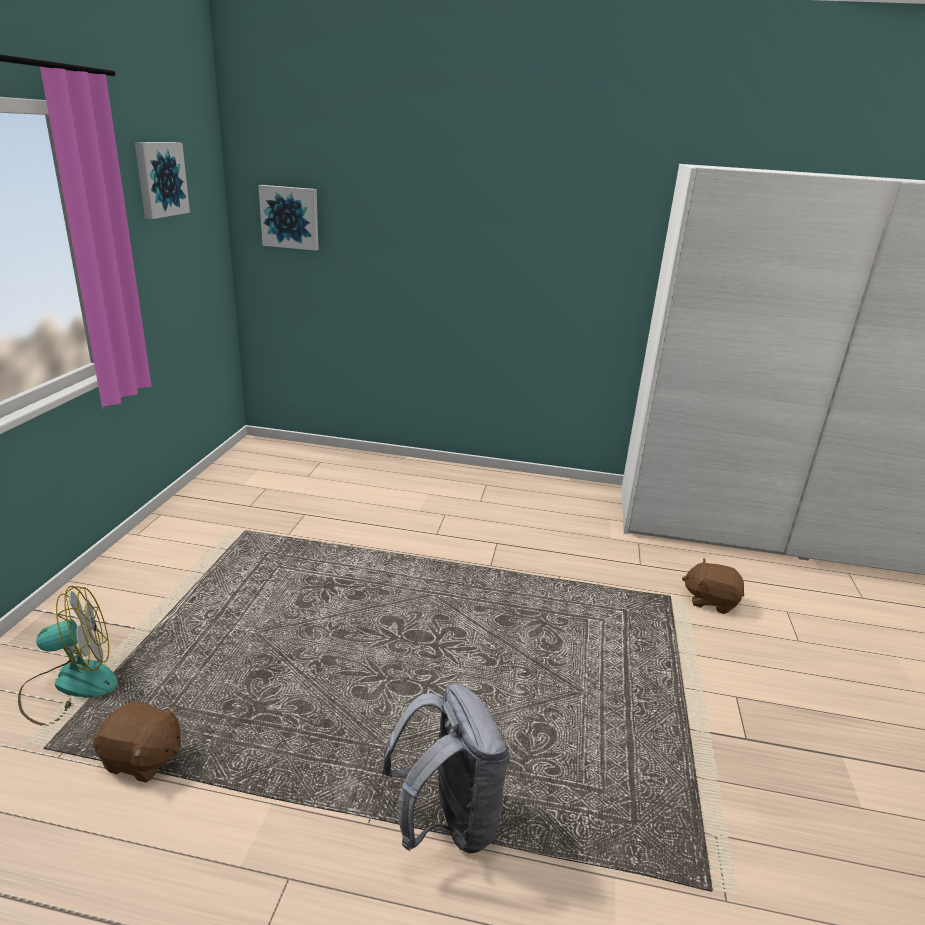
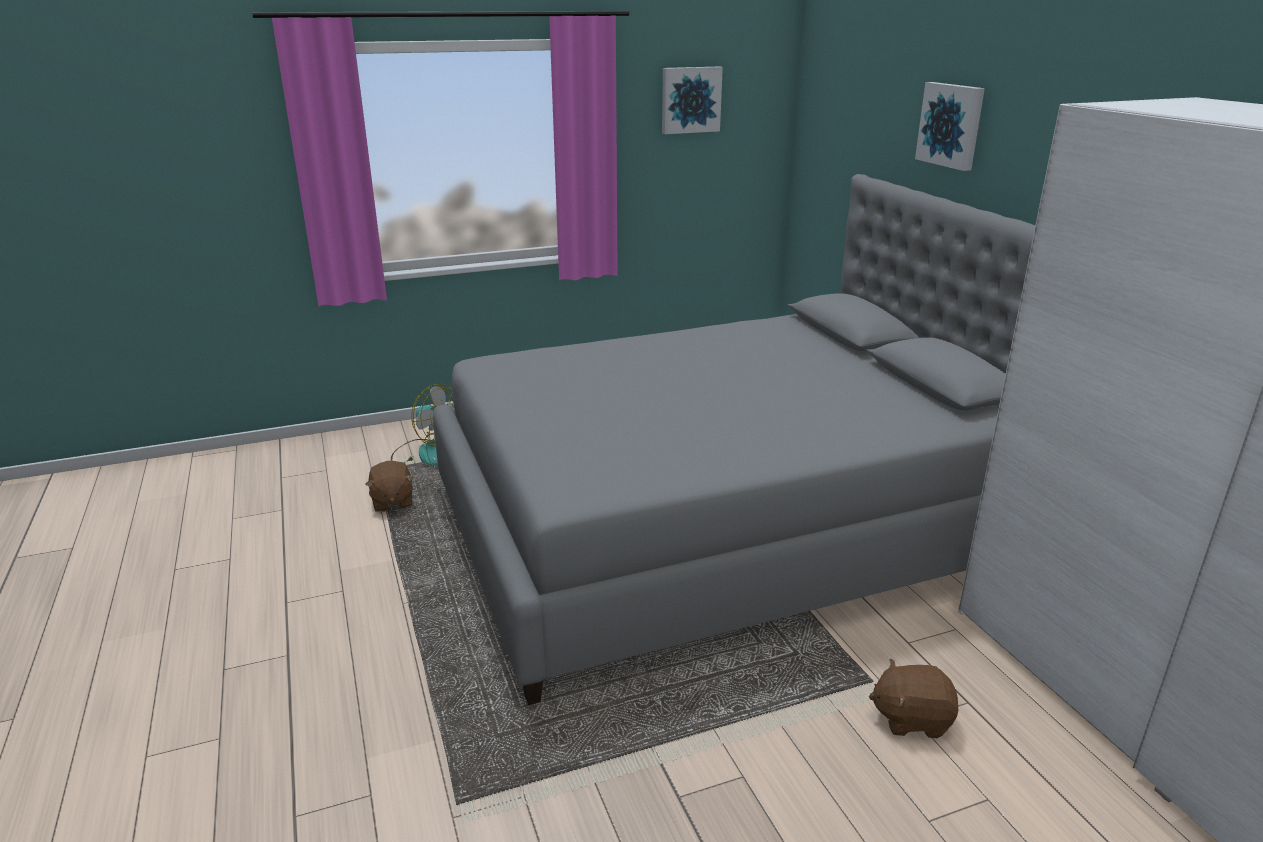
camera: 60 degrees right, 0 degrees up
picture [258,185,319,251] -> picture moved to [915,82,985,171]
grey backpack [381,683,510,854] -> none
brown plush toy [682,558,744,614] -> brown plush toy turned 75 degrees counterclockwise [869,658,958,738]
none -> grey bed [433,174,1035,705]

